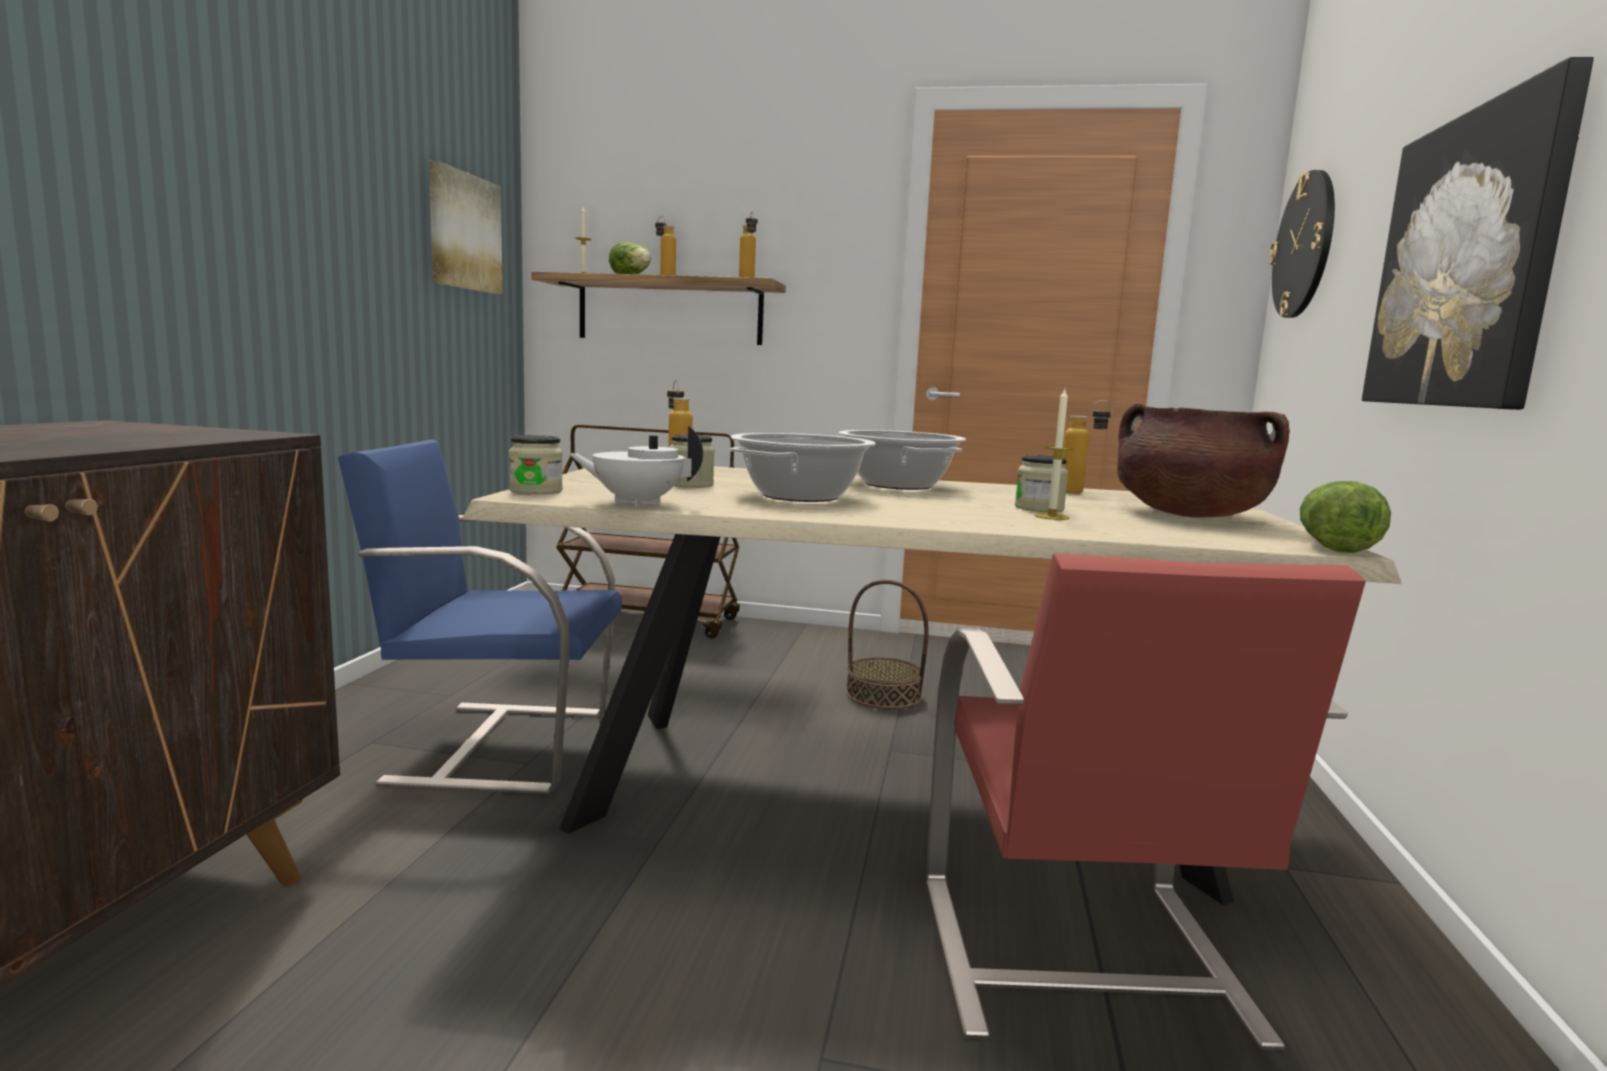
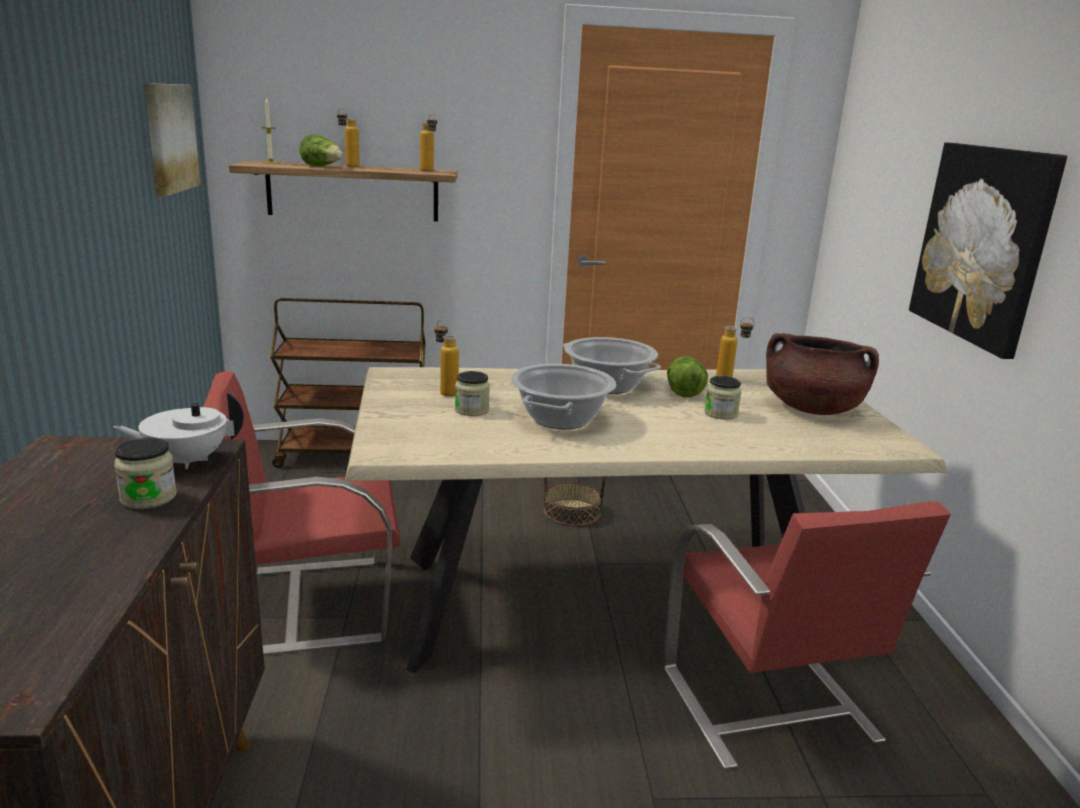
camera: 15 degrees left, 10 degrees up
blue chair [338,439,622,795] -> red chair [203,371,400,655]
jar [509,435,563,495] -> jar moved to [114,438,177,509]
white teapot [567,425,703,507] -> white teapot moved to [113,392,244,469]
candle [1035,389,1074,520] -> none
wall clock [1268,170,1335,318] -> none
lettuce [1300,481,1391,553] -> lettuce moved to [667,356,708,397]

